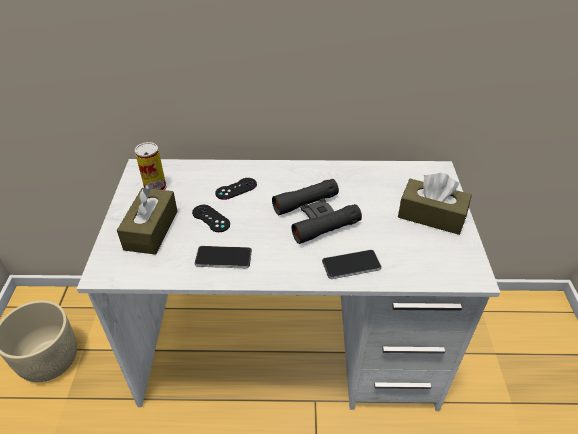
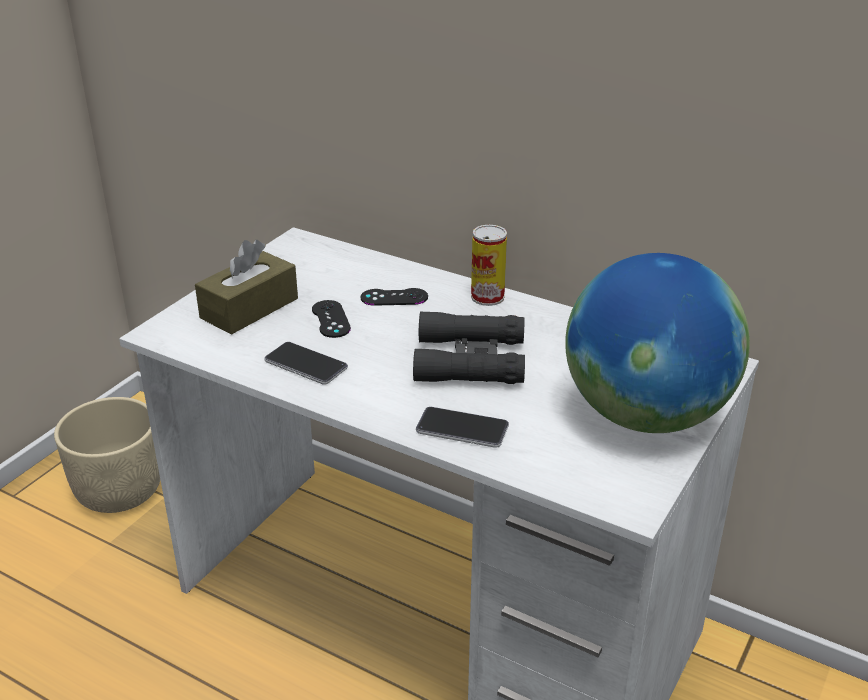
camera: 30 degrees right, 10 degrees down
can [135,142,167,190] -> can moved to [471,225,507,306]
brown tissue box [398,173,472,235] -> globe [565,253,750,433]

